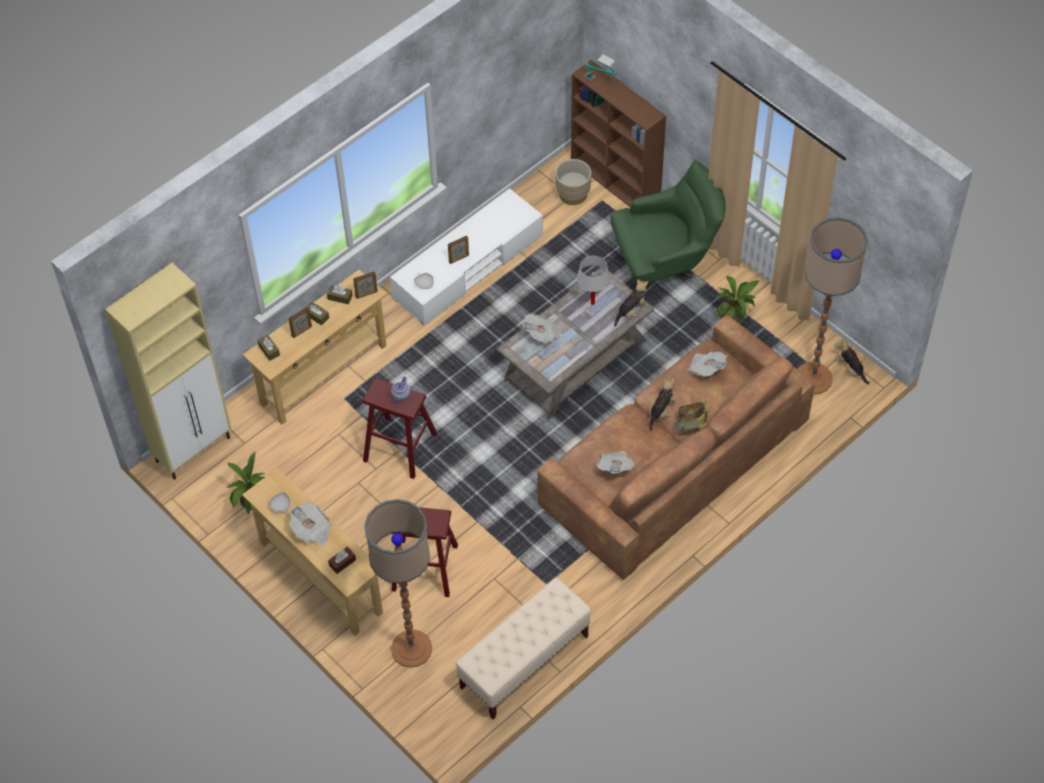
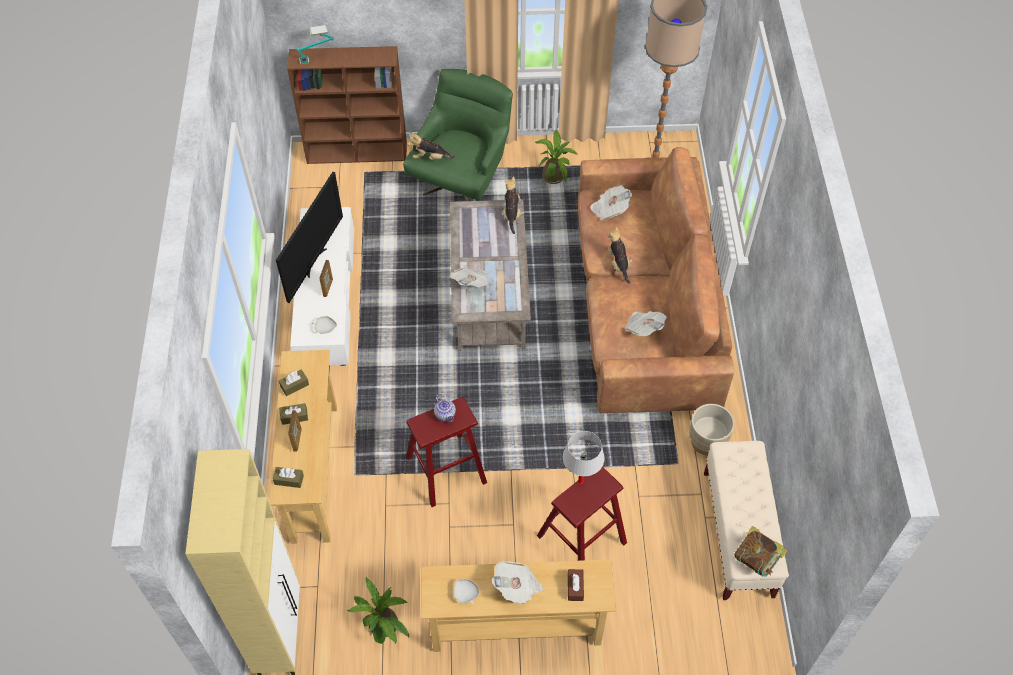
camera: 50 degrees left, 0 degrees up
picture frame [353,271,378,299] -> none
floor lamp [364,499,432,668] -> none
beige planter [555,159,591,205] -> beige planter moved to [689,404,734,456]
white table lamp [576,256,610,305] -> white table lamp moved to [563,431,605,484]
book [676,400,709,432] -> book moved to [734,526,787,577]
plush toy [834,336,870,384] -> plush toy moved to [407,132,455,160]
none -> television [276,172,343,303]

